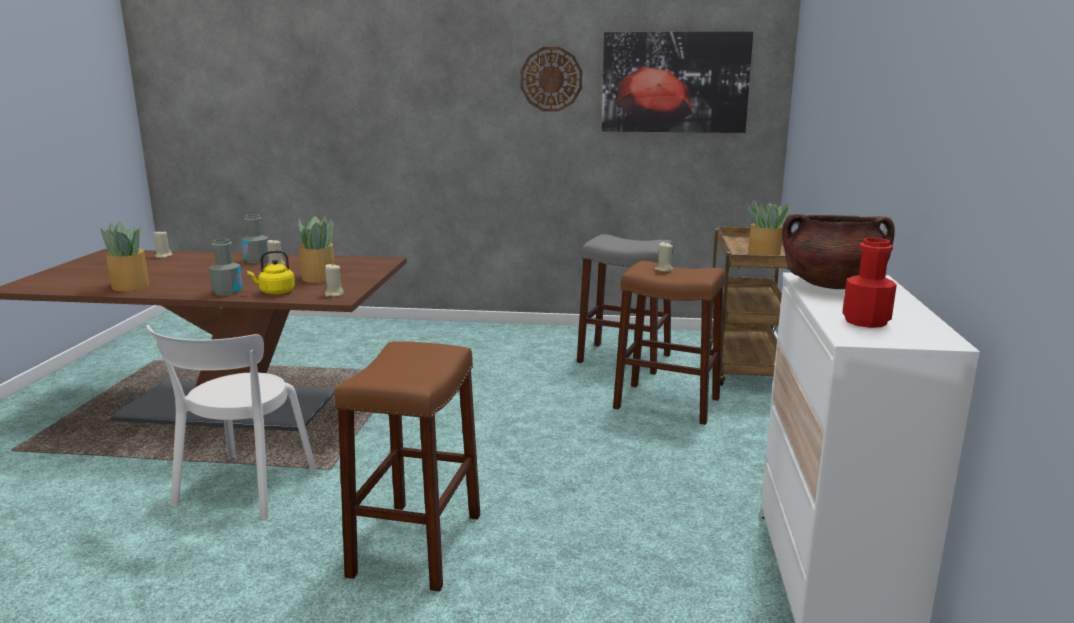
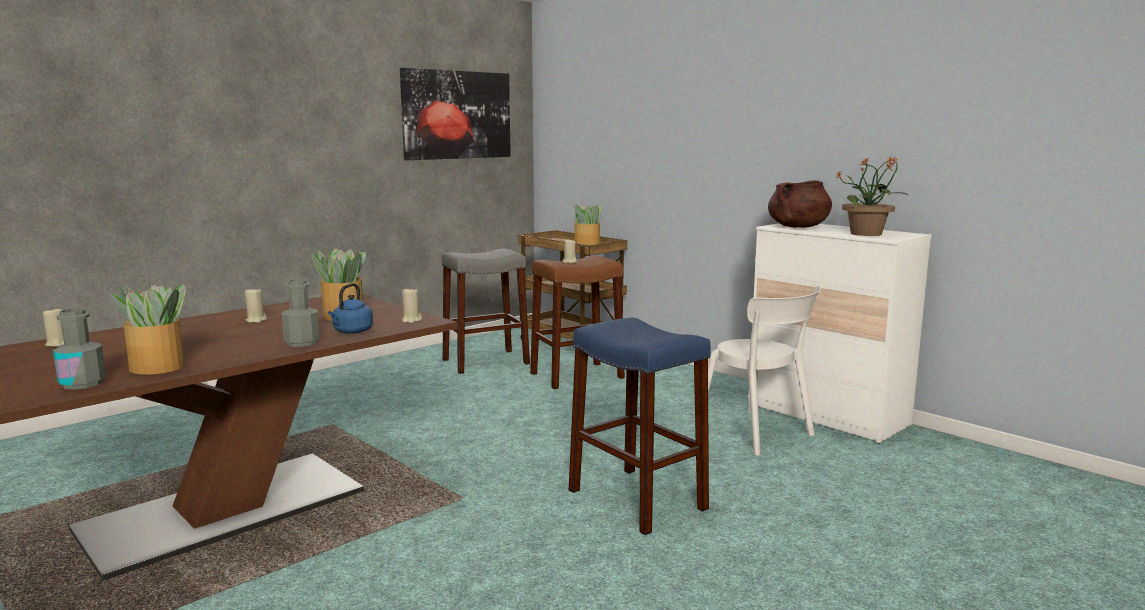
camera: 50 degrees left, 5 degrees down
white chair [147,325,317,520] -> white chair moved to [708,286,821,455]
grey bottle [242,214,269,264] -> grey bottle moved to [53,308,106,390]
yellow kettle [247,250,295,295] -> blue kettle [328,283,373,334]
brown stool [335,341,480,591] -> blue stool [569,318,711,535]
wall clock [520,47,582,112] -> none
red bottle [842,238,897,328] -> potted plant [835,156,908,236]

